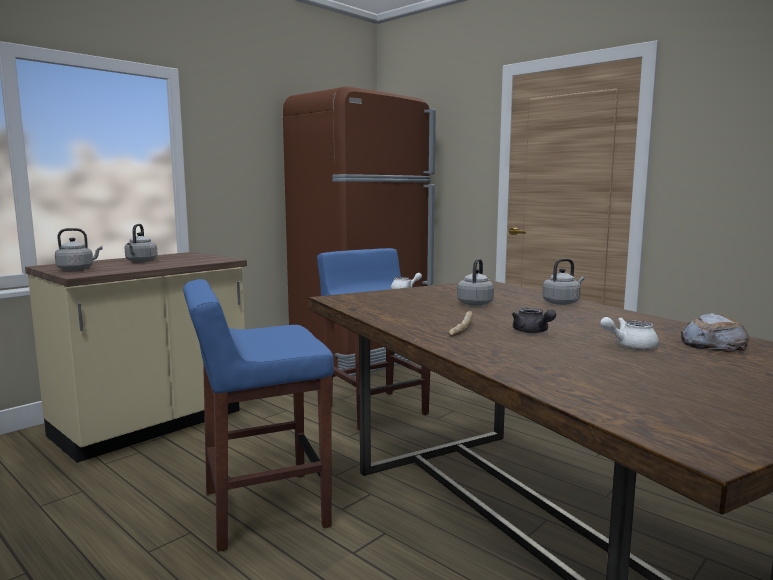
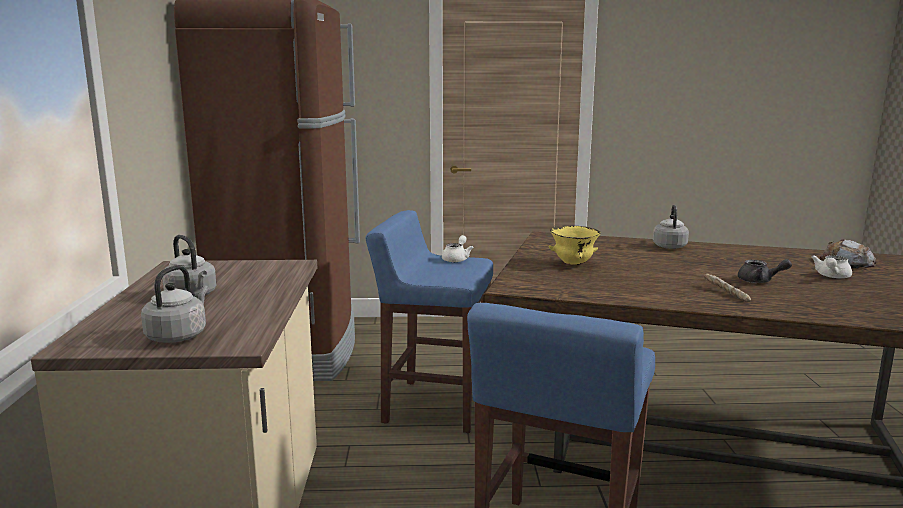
camera: 45 degrees left, 5 degrees up
grey kettle [457,259,494,306] -> none
none -> yellow bowl [548,226,601,265]

